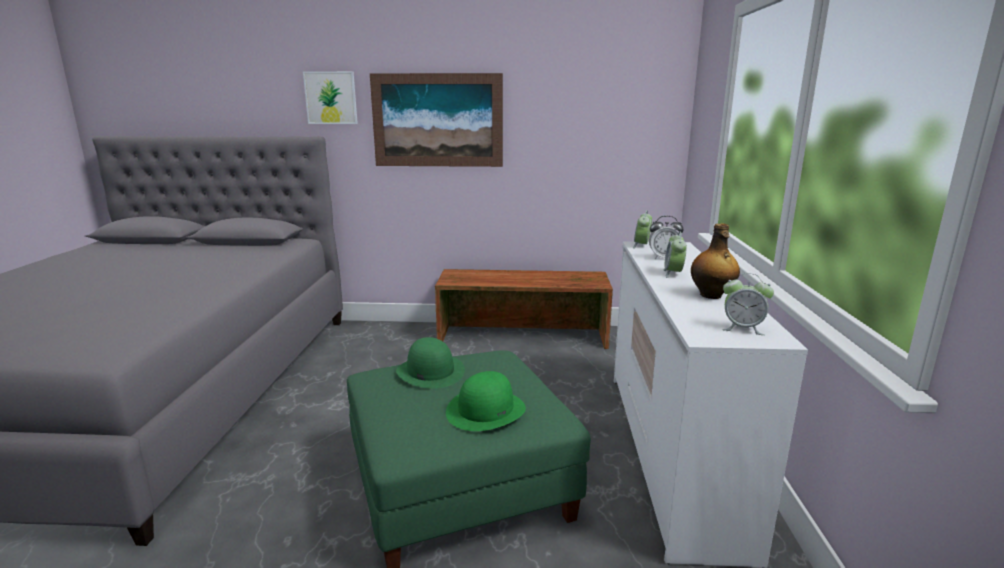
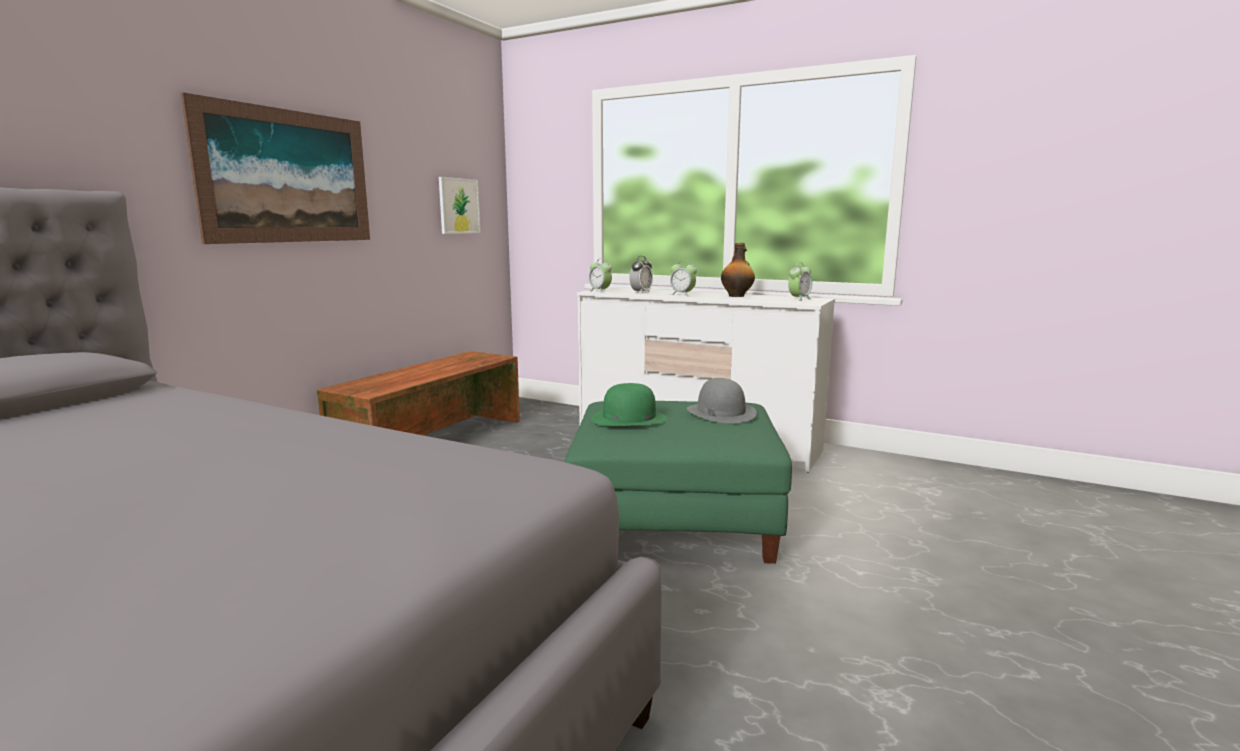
camera: 65 degrees left, 5 degrees down
picture [303,71,358,124] -> picture moved to [439,177,481,234]
green hat [446,371,526,431] -> grey hat [687,378,757,423]

